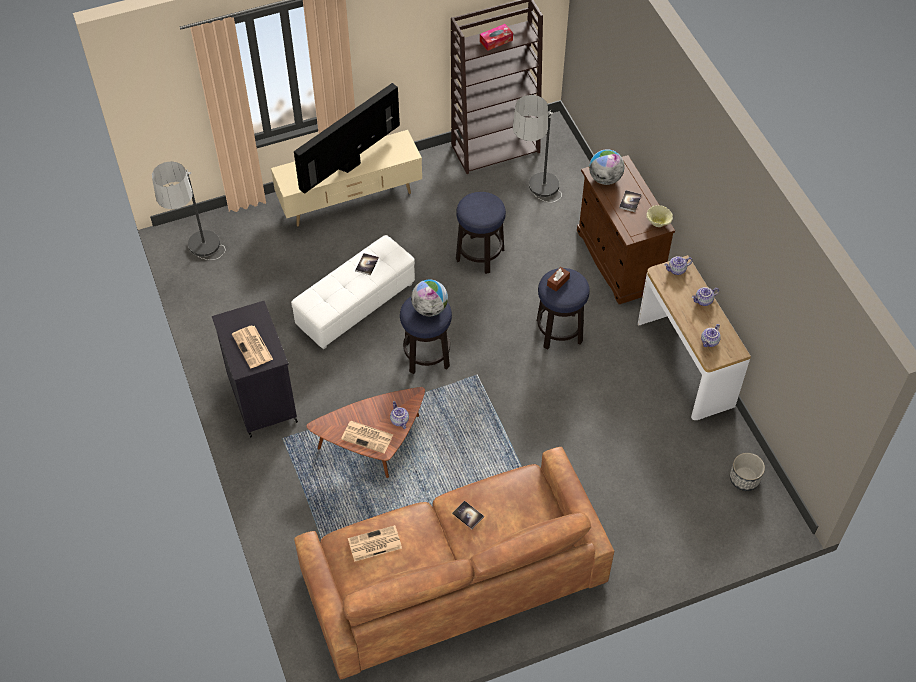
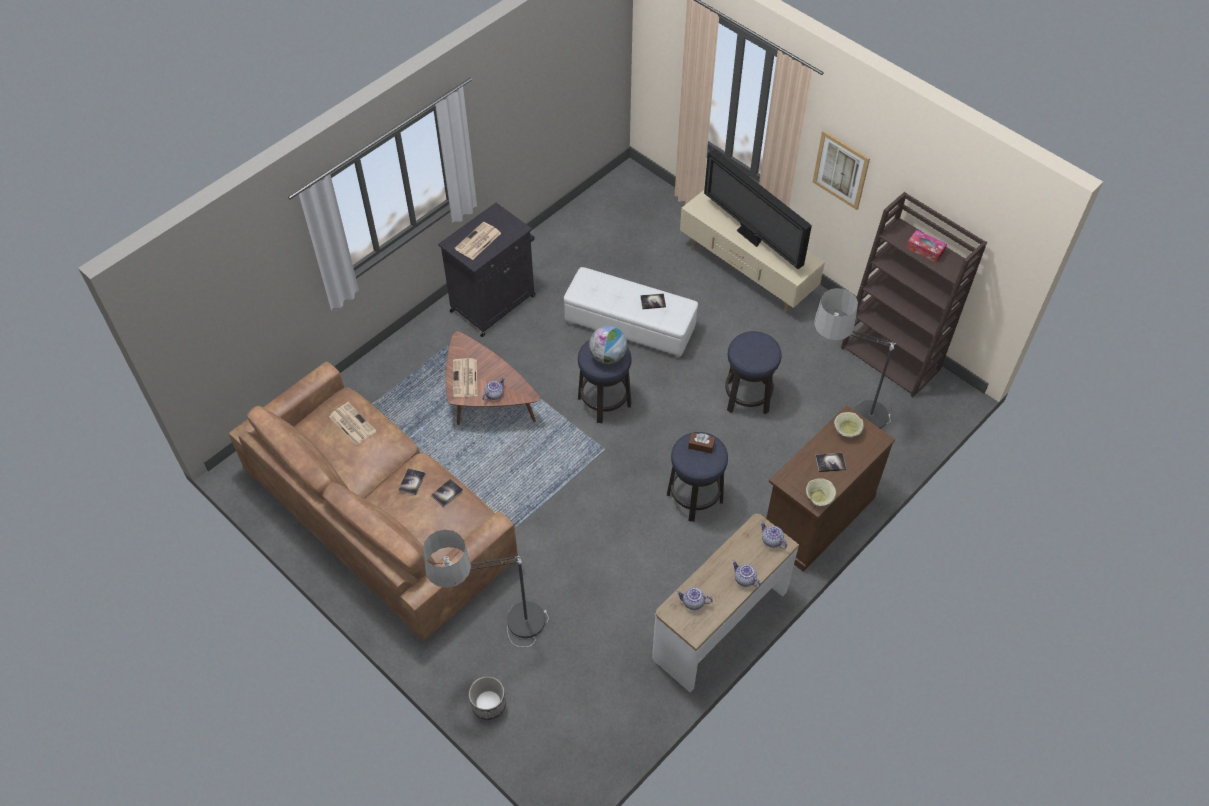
camera: 65 degrees right, 0 degrees up
floor lamp [152,161,226,260] -> floor lamp moved to [423,530,549,647]
television [294,83,400,194] -> television turned 150 degrees counterclockwise [704,149,812,269]
globe [589,150,625,185] -> beige bowl [834,412,864,437]
planter [730,453,765,491] -> planter moved to [469,676,506,720]
none -> book [431,479,463,507]
none -> picture [813,130,870,210]

